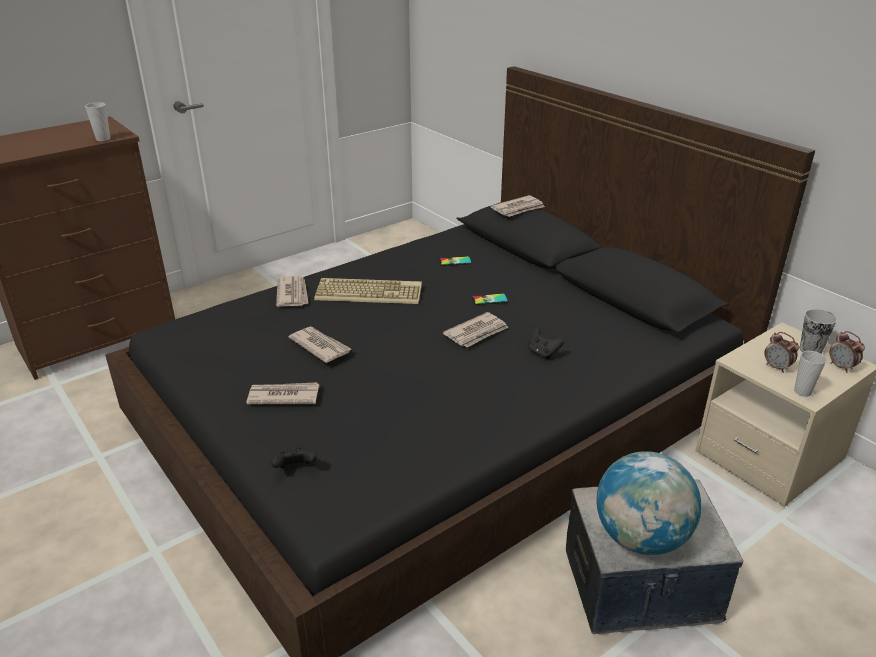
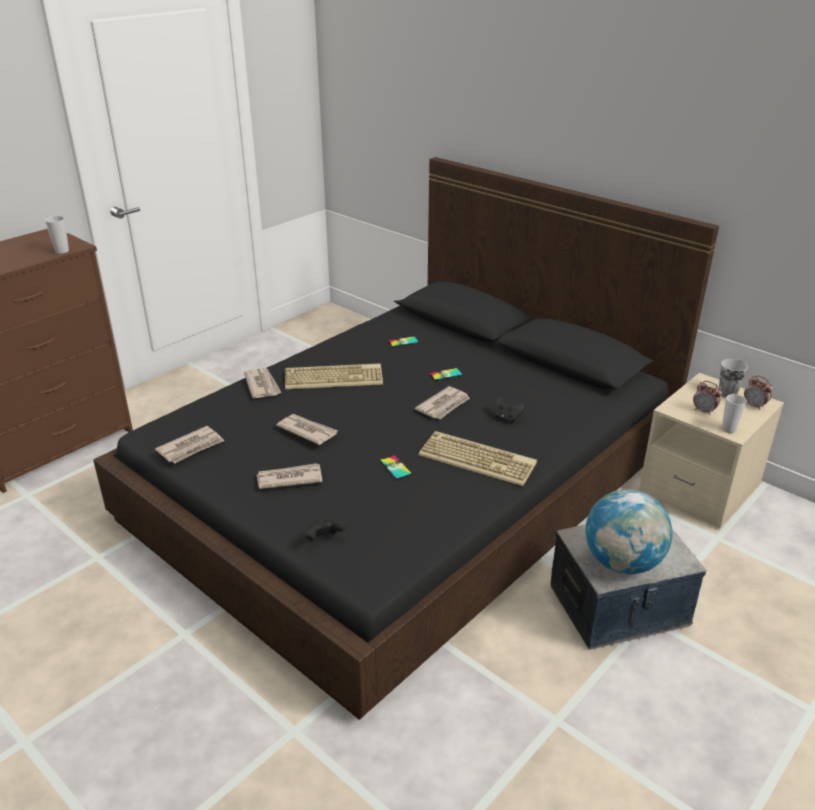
camera: 10 degrees left, 0 degrees up
newspaper [491,195,545,217] -> newspaper moved to [155,426,224,463]
none -> phone [380,455,412,480]
none -> keyboard [418,431,537,486]

